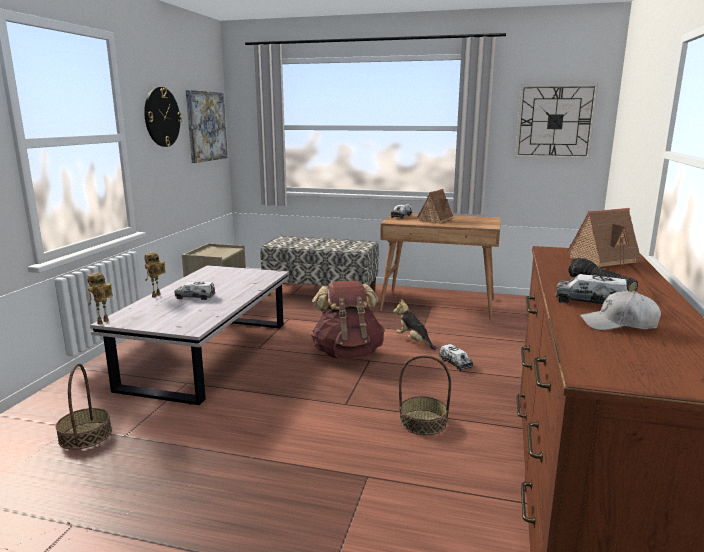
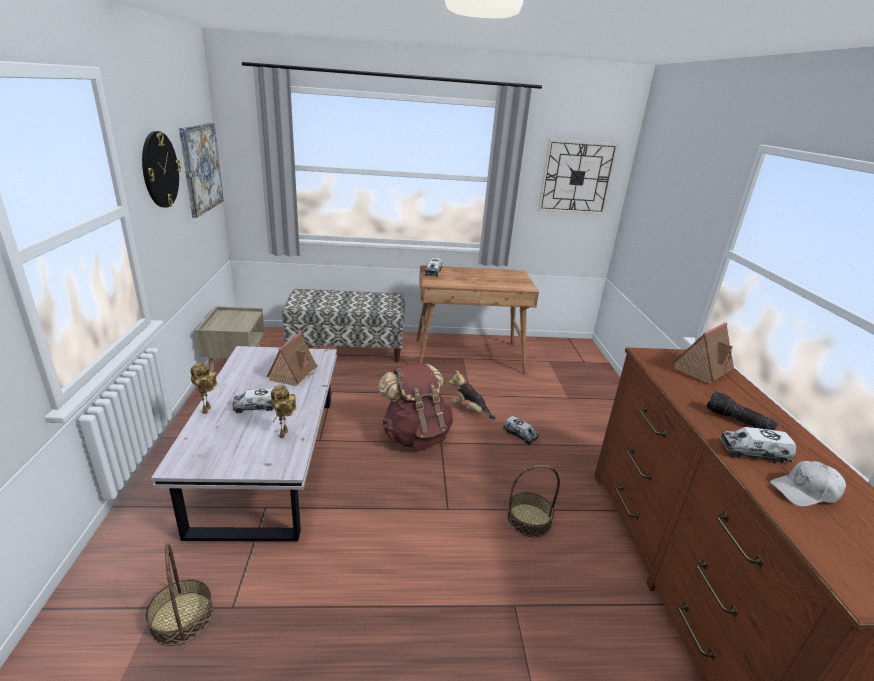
camera: 20 degrees left, 10 degrees up
toy robot [87,273,113,324] -> toy robot moved to [271,385,297,438]
toy house [417,189,453,223] -> toy house moved to [267,332,318,386]

